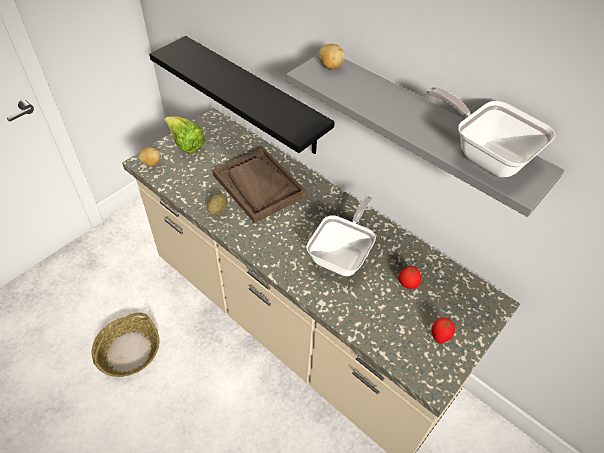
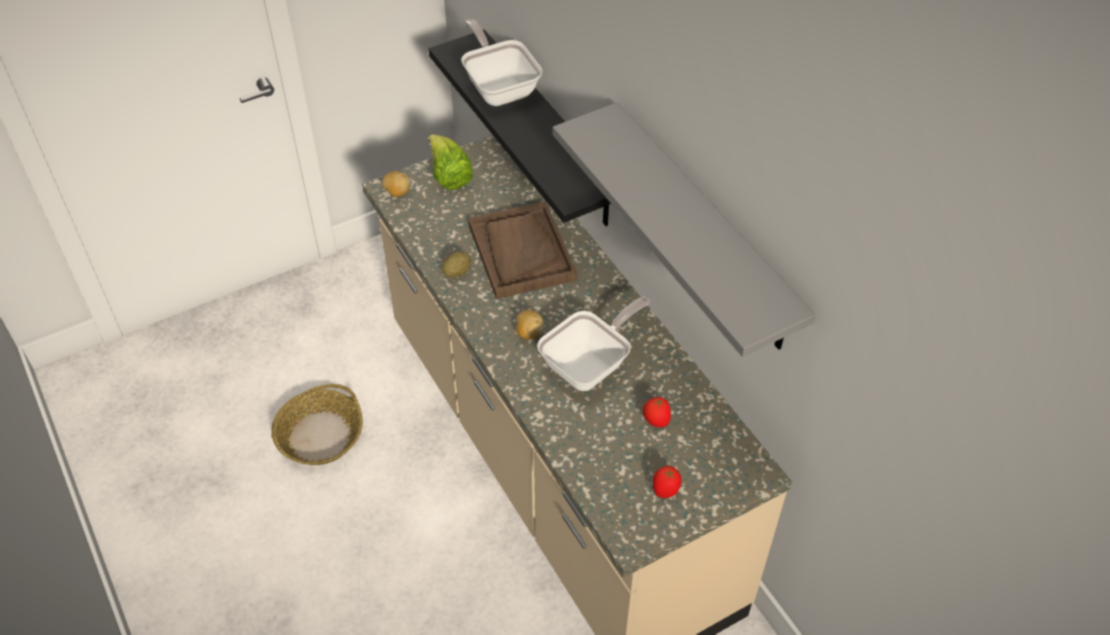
camera: 20 degrees right, 0 degrees up
potato [318,44,345,69] -> potato moved to [516,310,544,339]
frying pan [427,87,555,177] -> frying pan moved to [461,19,543,106]

